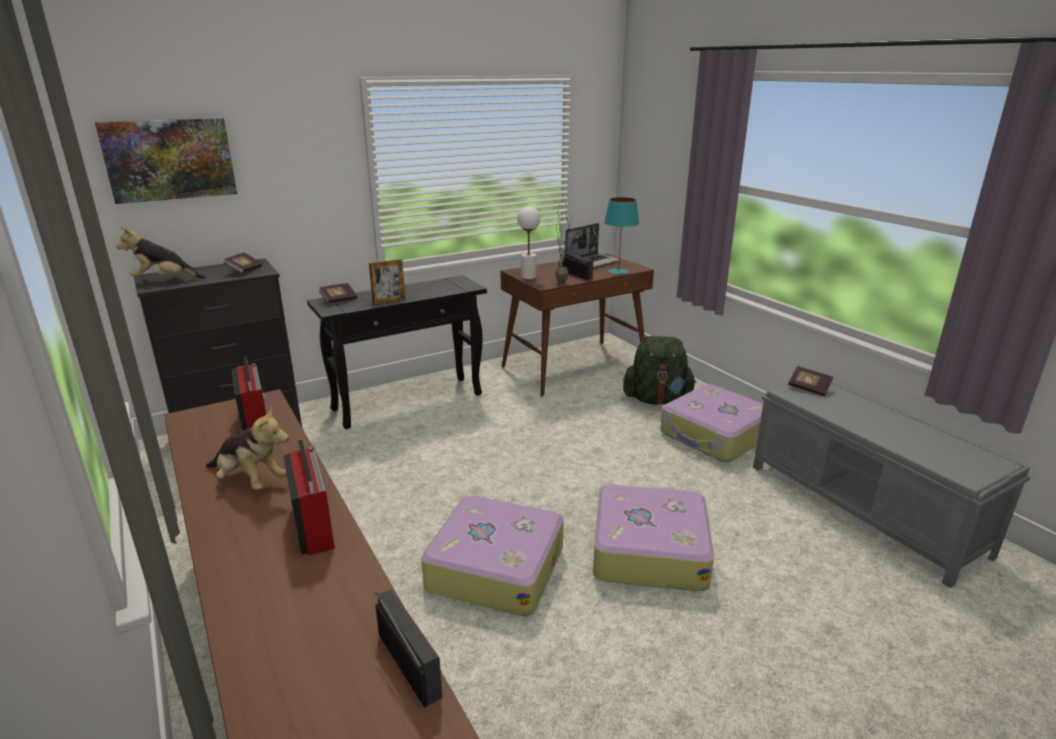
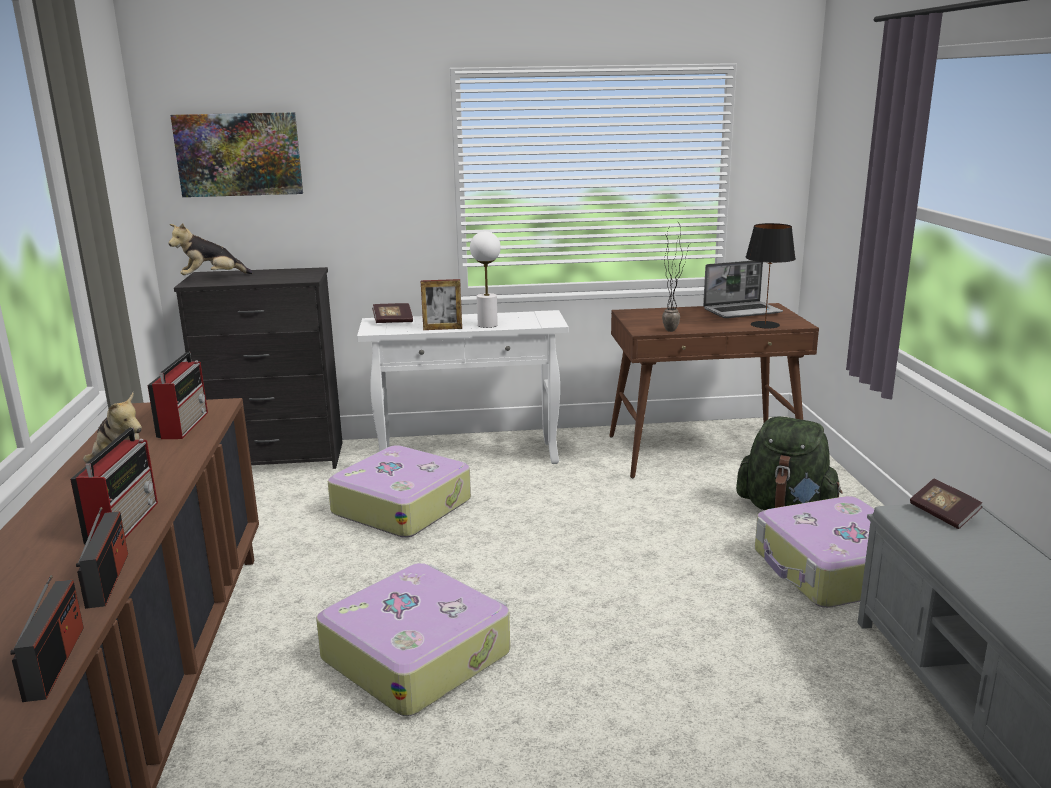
camera: 25 degrees right, 5 degrees down
plush toy [116,227,206,279] -> plush toy turned 45 degrees counterclockwise [169,223,253,275]
book [224,253,262,274] -> none
black console table [307,275,487,429] -> white console table [357,310,569,464]
white table lamp [517,206,540,279] -> white table lamp moved to [470,231,501,328]
radio [563,251,593,280] -> radio moved to [76,507,128,609]
suitcase [593,484,714,591] -> suitcase moved to [328,445,471,538]
turquoise table lamp [604,197,639,274] -> black table lamp [745,223,796,329]

